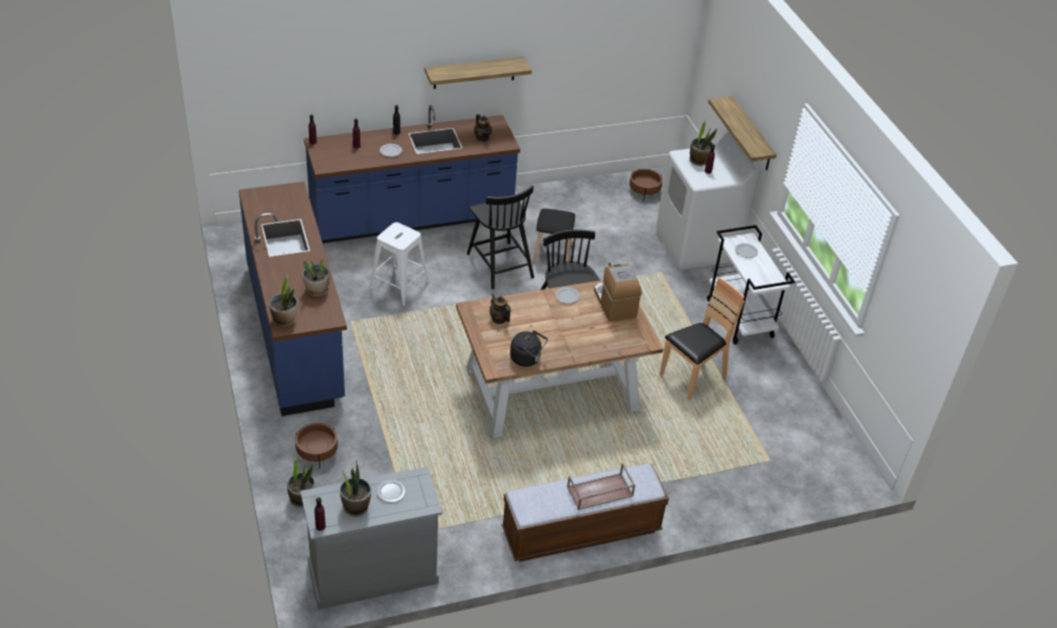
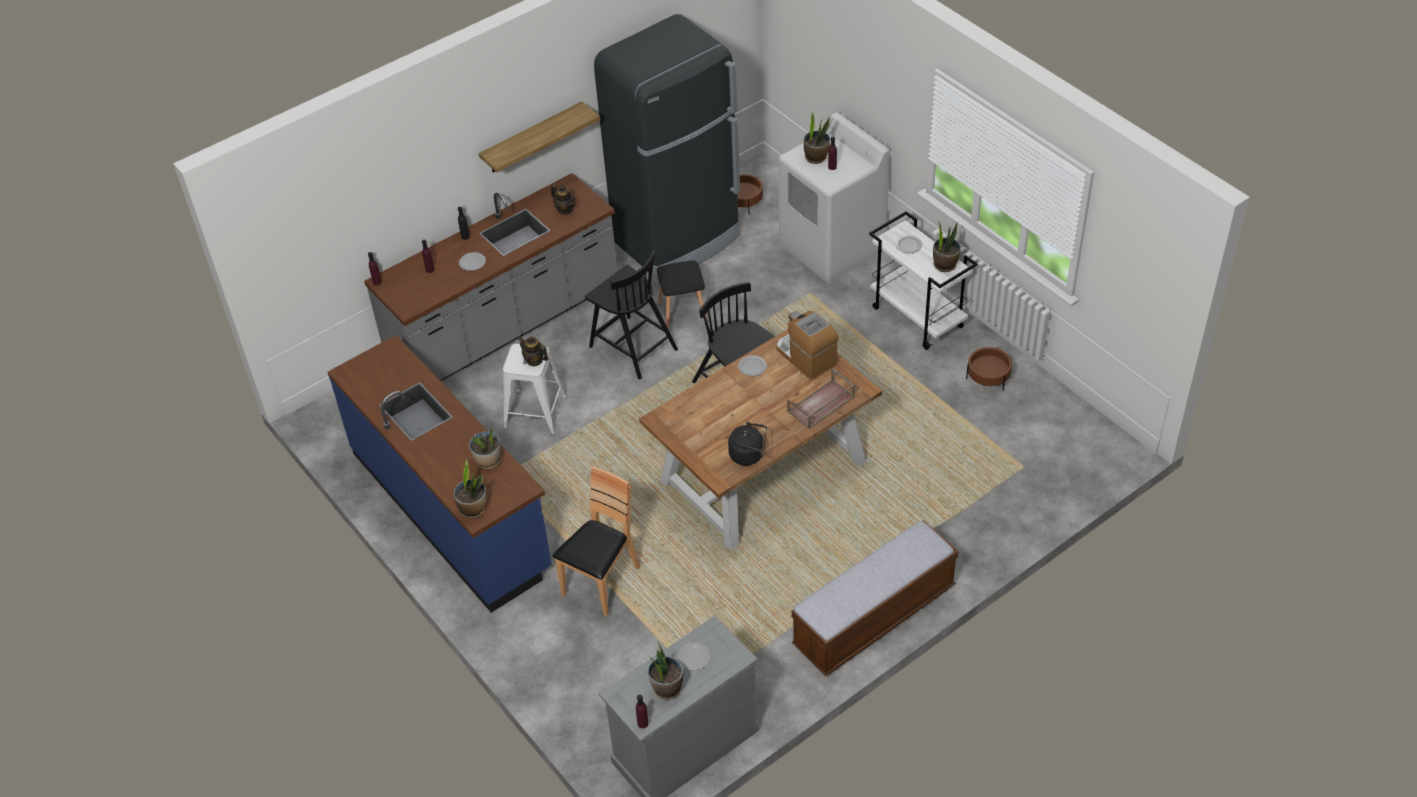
camera: 15 degrees left, 5 degrees up
potted plant [287,457,315,507] -> potted plant moved to [933,221,961,272]
brown planter [295,423,338,469] -> brown planter moved to [966,347,1012,391]
blue counter [304,105,520,243] -> grey counter [364,173,617,381]
teapot [490,294,511,324] -> teapot moved to [518,337,548,366]
brown tray [567,463,635,510] -> brown tray moved to [787,368,855,429]
brown chair [659,277,744,401] -> brown chair moved to [553,466,641,617]
shelf [708,96,777,171] -> none
none -> black fridge [594,14,741,281]

